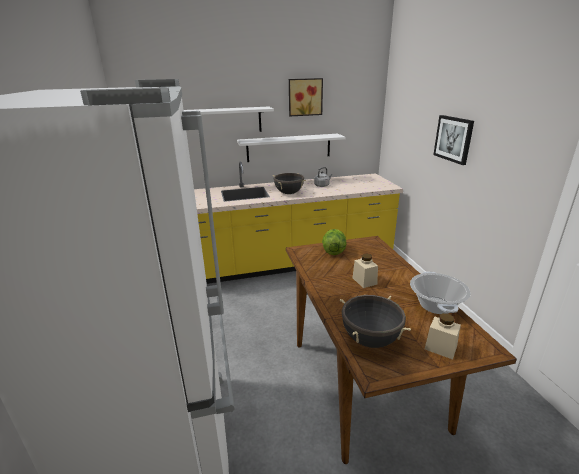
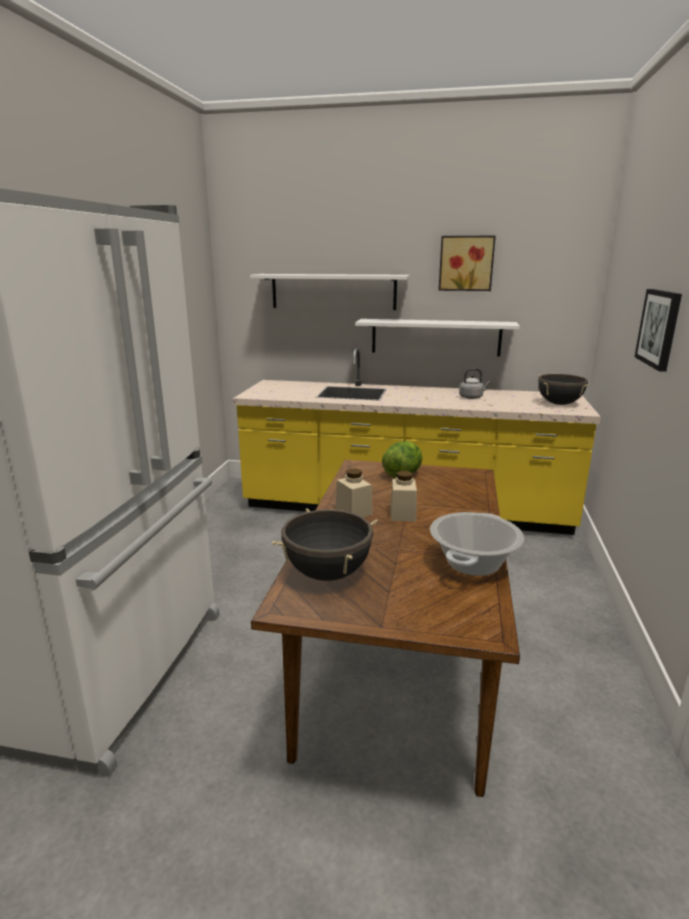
camera: 25 degrees right, 5 degrees down
black cooking pot [273,173,306,194] -> black cooking pot moved to [538,374,589,405]
beige jar [425,313,461,360] -> beige jar moved to [336,469,372,517]

